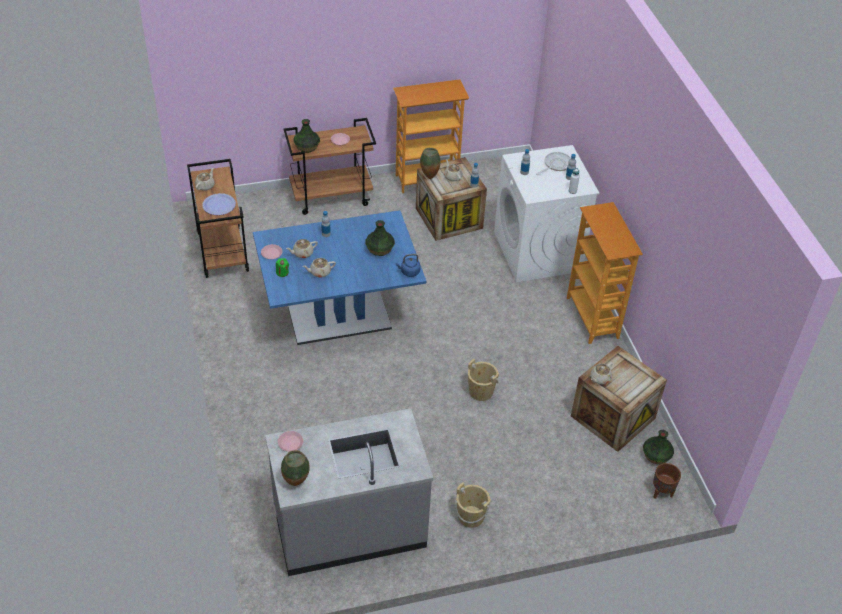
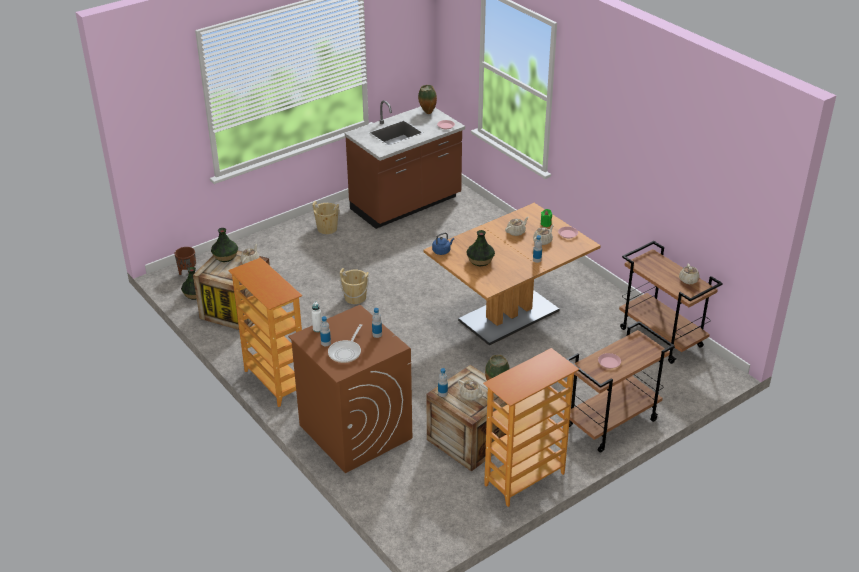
camera: 160 degrees right, 10 degrees down
plate [202,193,236,215] -> none
blue dining table [253,210,426,345] -> brown dining table [424,203,601,345]
grey counter [265,408,433,576] -> brown counter [345,100,465,229]
vase [293,119,320,153] -> vase moved to [211,228,238,262]
white washing machine [494,145,599,282] -> brown washing machine [288,305,412,473]

